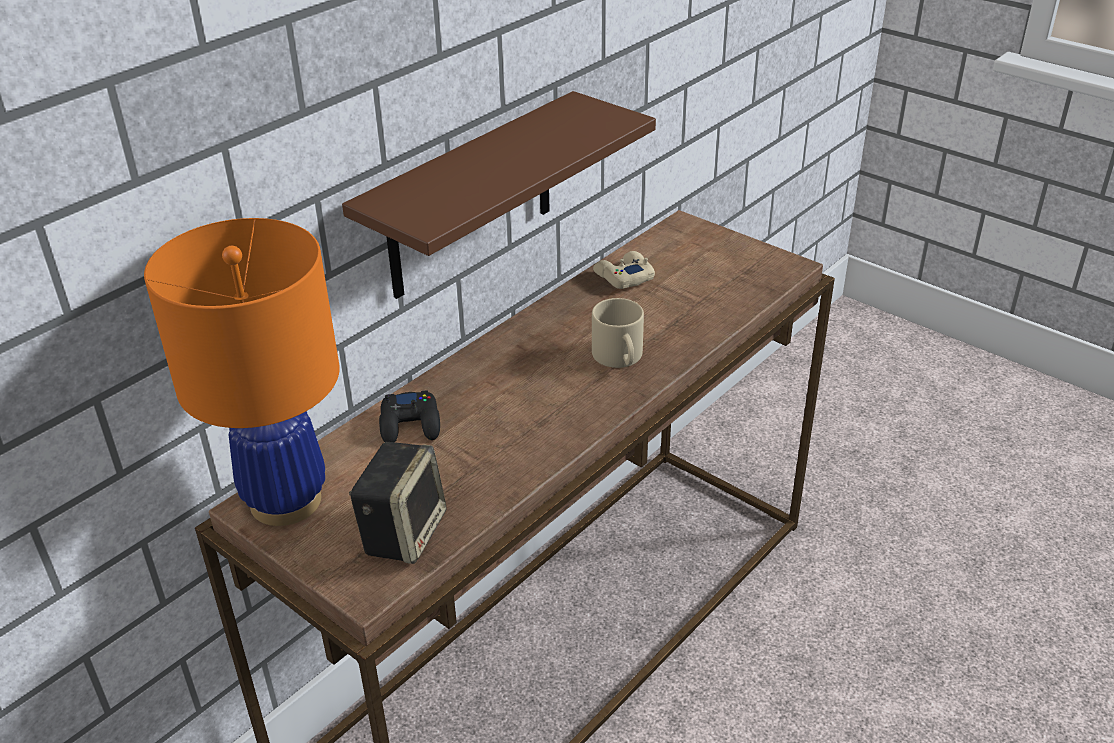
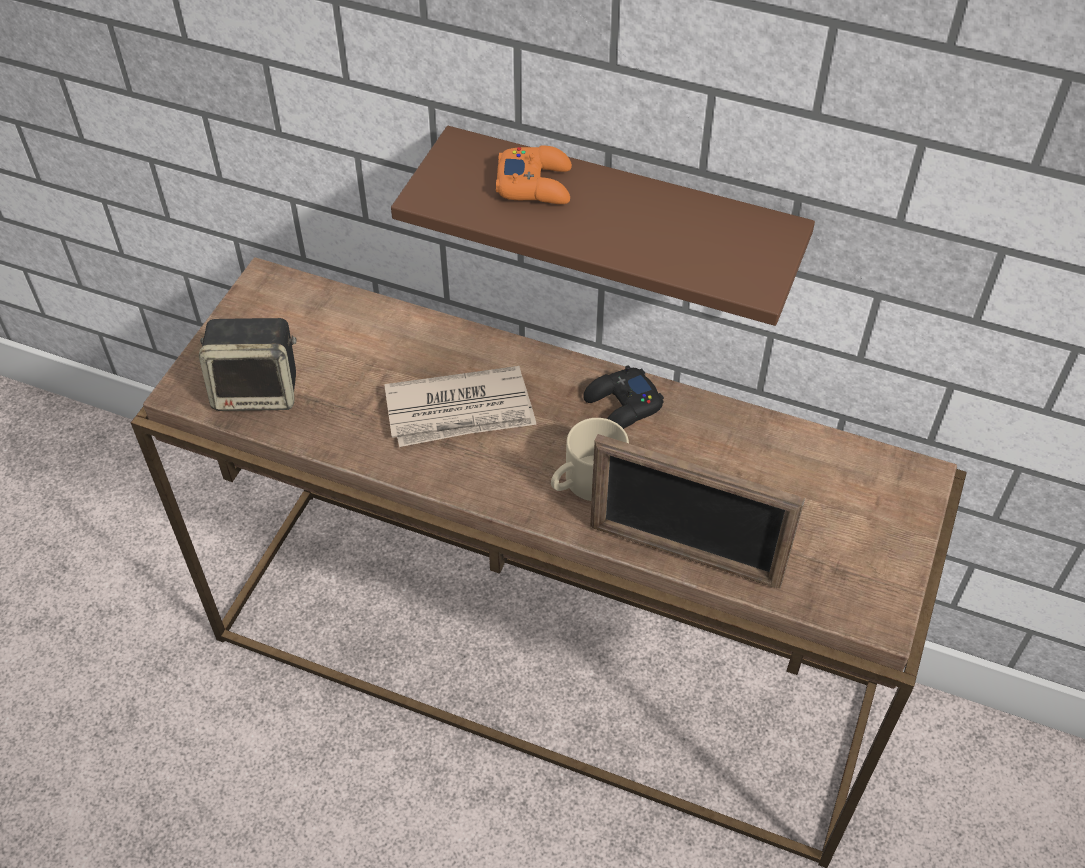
camera: 70 degrees right, 15 degrees up
orange table lamp [144,218,340,526] -> none
black game controller [379,390,440,442] -> black game controller moved to [583,365,664,429]
beige game controller [593,251,655,289] -> none
none -> newspaper [384,366,537,447]
none -> orange game controller [496,145,572,204]
none -> picture frame [590,434,805,588]

